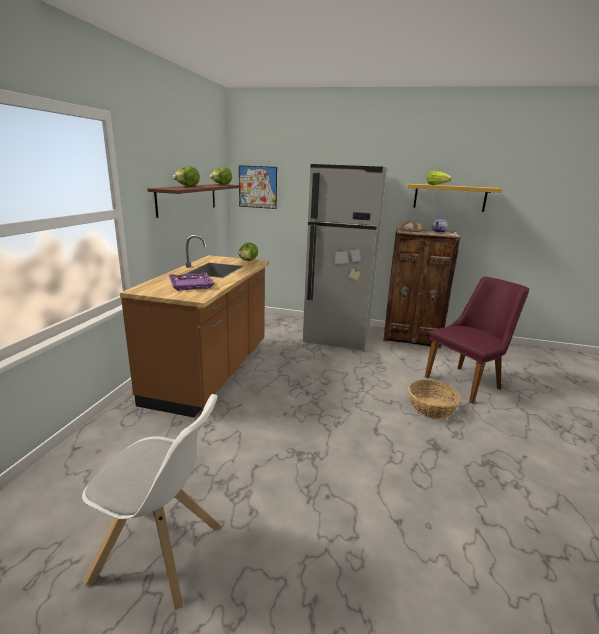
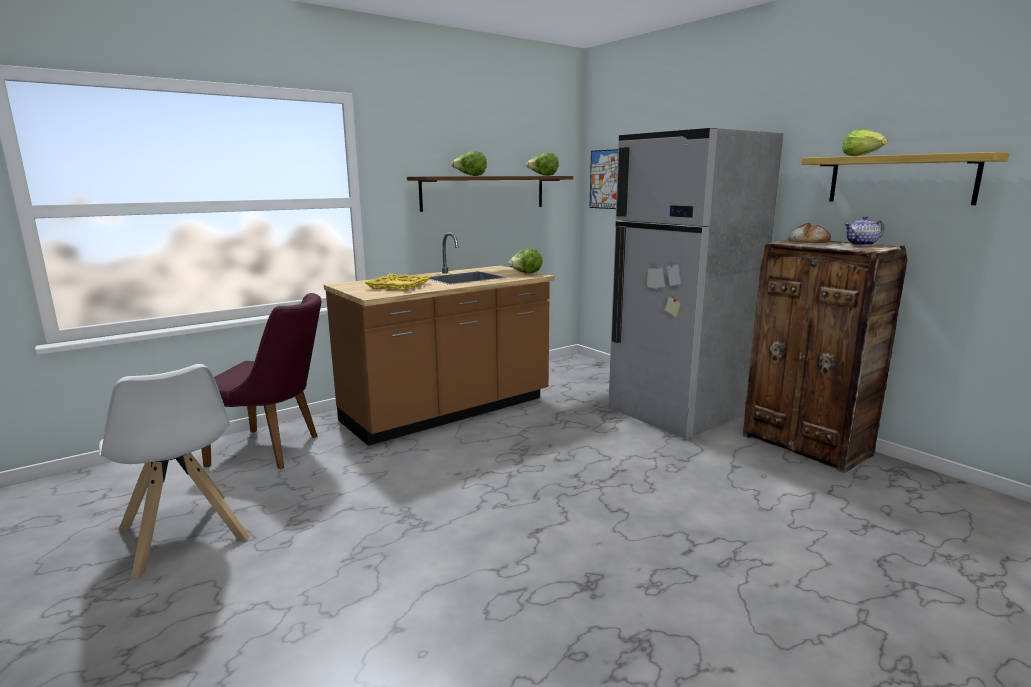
camera: 40 degrees right, 5 degrees down
purple tray [168,272,215,291] -> yellow tray [364,274,432,291]
basket [408,380,461,419] -> none
purple chair [425,276,529,404] -> purple chair moved to [201,293,321,469]

